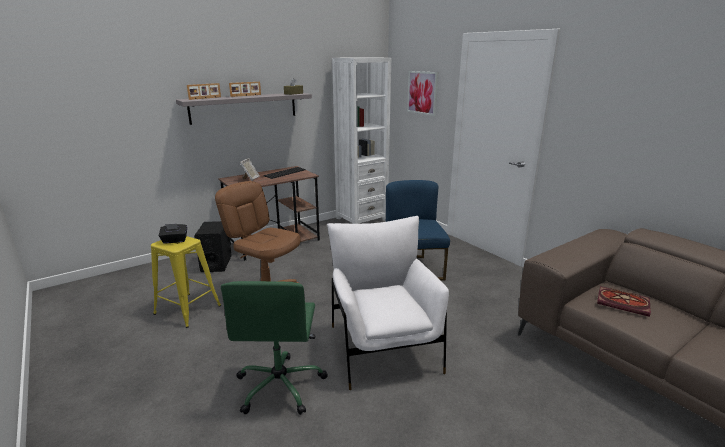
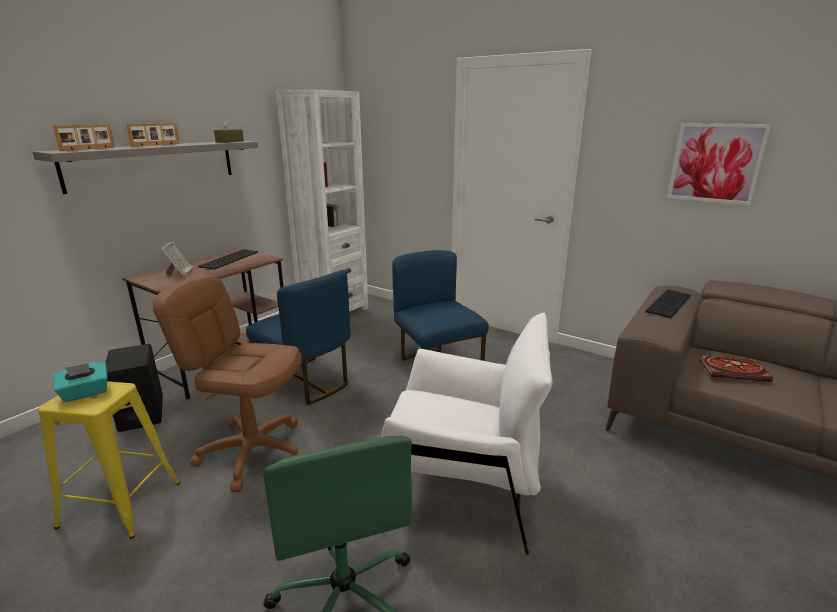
camera: 20 degrees left, 0 degrees up
black tissue box [159,224,187,244] -> turquoise tissue box [53,362,108,402]
white armchair [327,216,449,390] -> white armchair turned 135 degrees clockwise [381,312,552,555]
picture [407,71,438,116] -> picture moved to [667,123,771,205]
none -> blue chair [246,270,350,405]
none -> keyboard [645,289,691,318]

